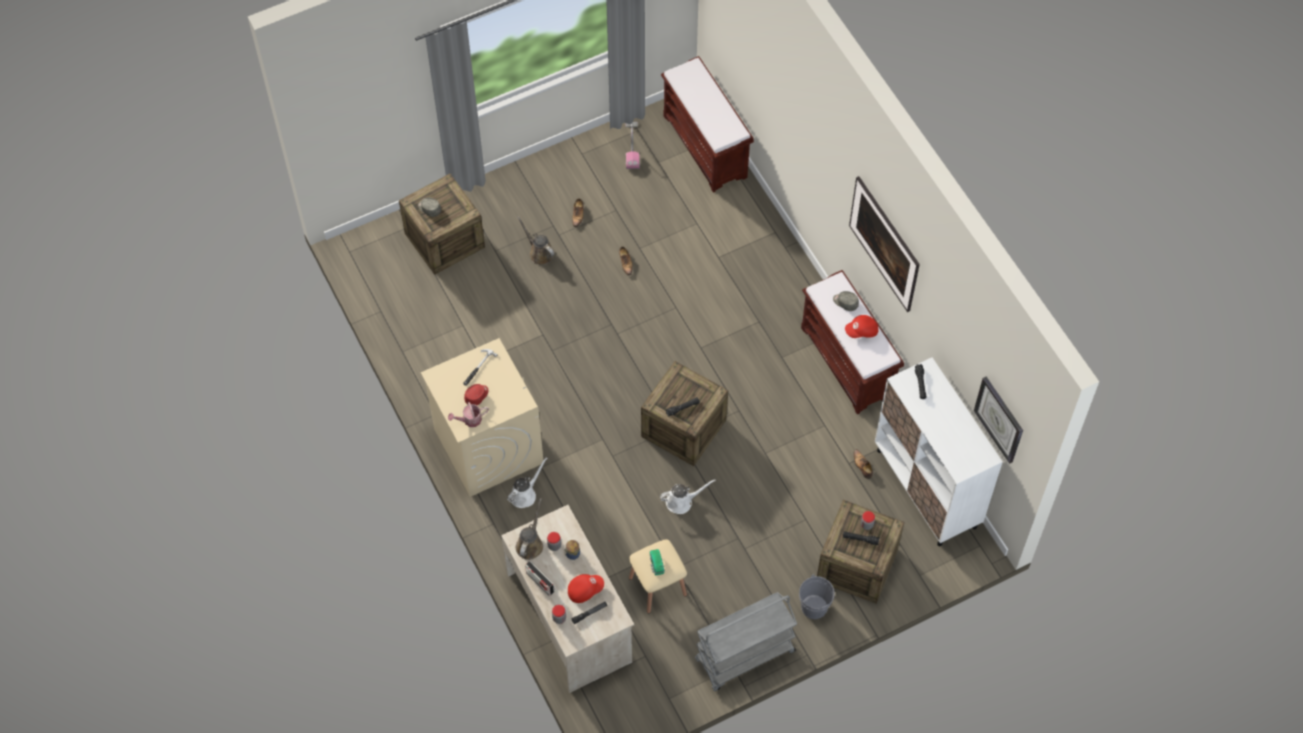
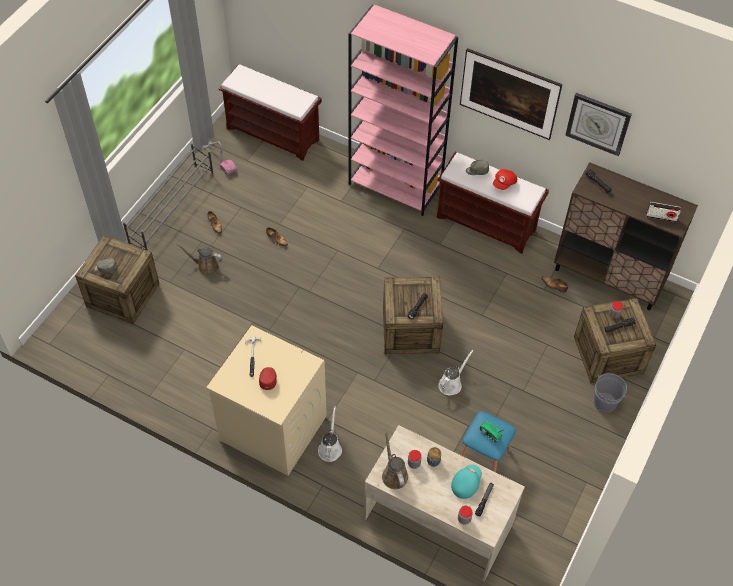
camera: 35 degrees left, 5 degrees down
watering can [448,402,489,427] -> none
radio [525,561,554,596] -> radio moved to [646,202,681,222]
red cap [568,574,604,603] -> turquoise cap [451,465,482,499]
beige stool [629,539,687,614] -> blue stool [461,411,516,472]
grey cart [695,592,797,691] -> none
white cabinet [875,357,1003,546] -> brown cabinet [554,162,698,310]
wall clock [974,377,1023,464] -> wall clock moved to [565,93,632,156]
none -> grey shoe rack [123,143,214,251]
none -> pink bookcase [348,4,458,216]

